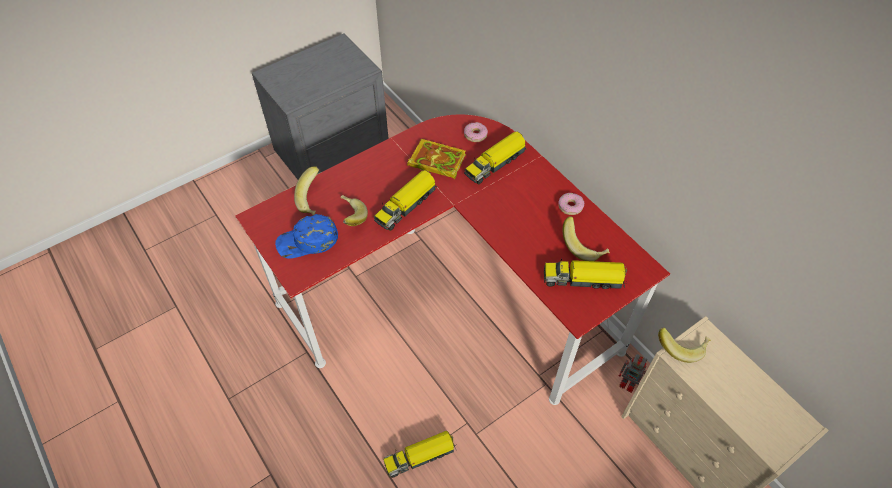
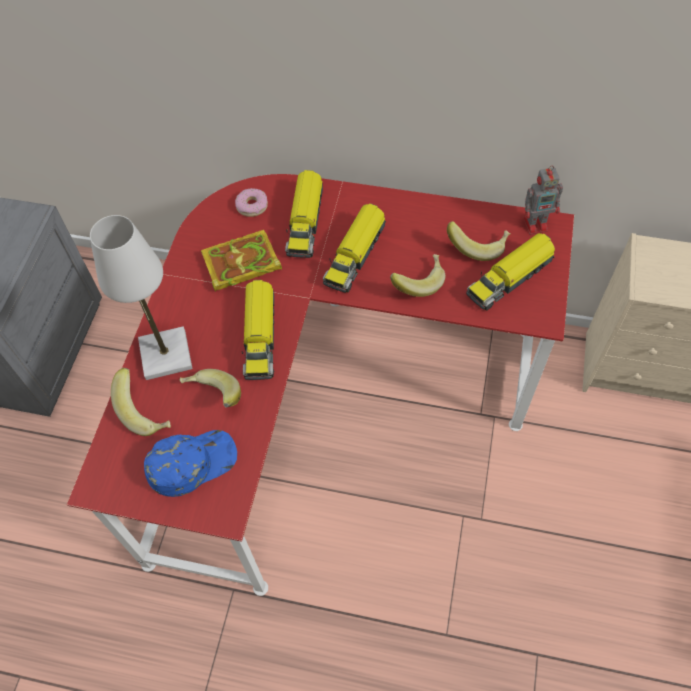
camera: 40 degrees left, 5 degrees up
blue cap [275,214,338,259] -> blue cap turned 150 degrees counterclockwise [144,430,237,497]
toy truck [384,431,456,478] -> toy truck moved to [322,203,386,293]
donut [558,193,584,215] -> none
toy robot [619,354,647,393] -> toy robot moved to [523,165,563,235]
banana [658,327,711,363] -> banana moved to [390,254,445,297]
none -> white table lamp [90,215,192,380]

